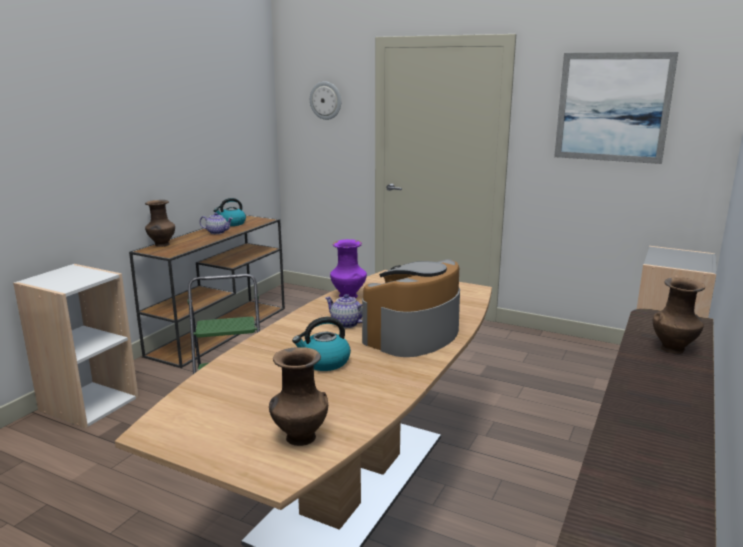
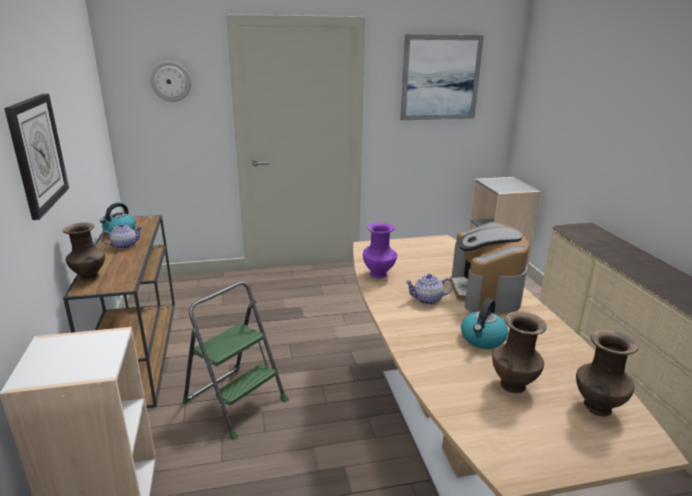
camera: 40 degrees left, 5 degrees up
brown vase [653,277,705,354] -> brown vase moved to [492,311,547,393]
none -> wall clock [4,94,69,220]

